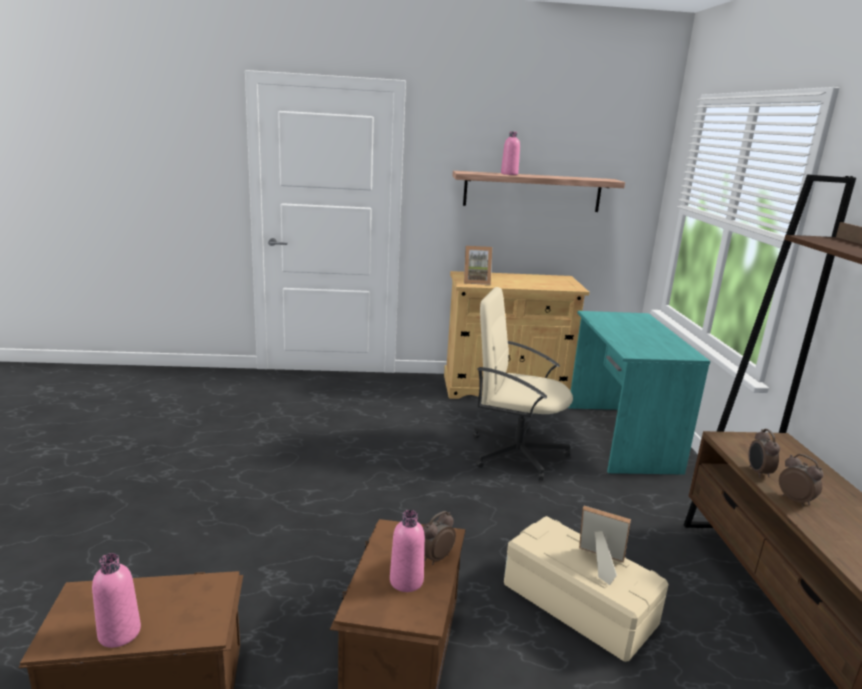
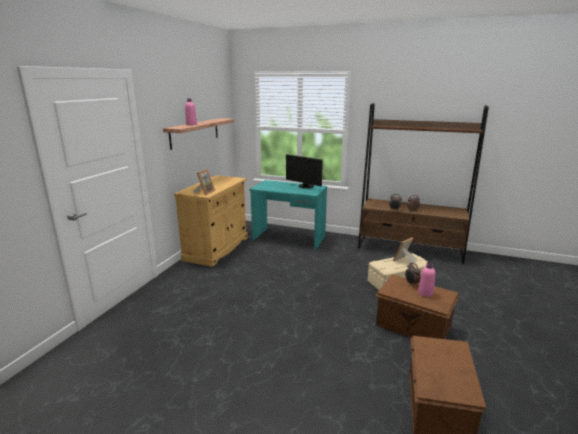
camera: 65 degrees left, 0 degrees up
pink bottle [92,553,141,648] -> none
beige office chair [473,287,573,481] -> none
none -> monitor [286,154,323,189]

